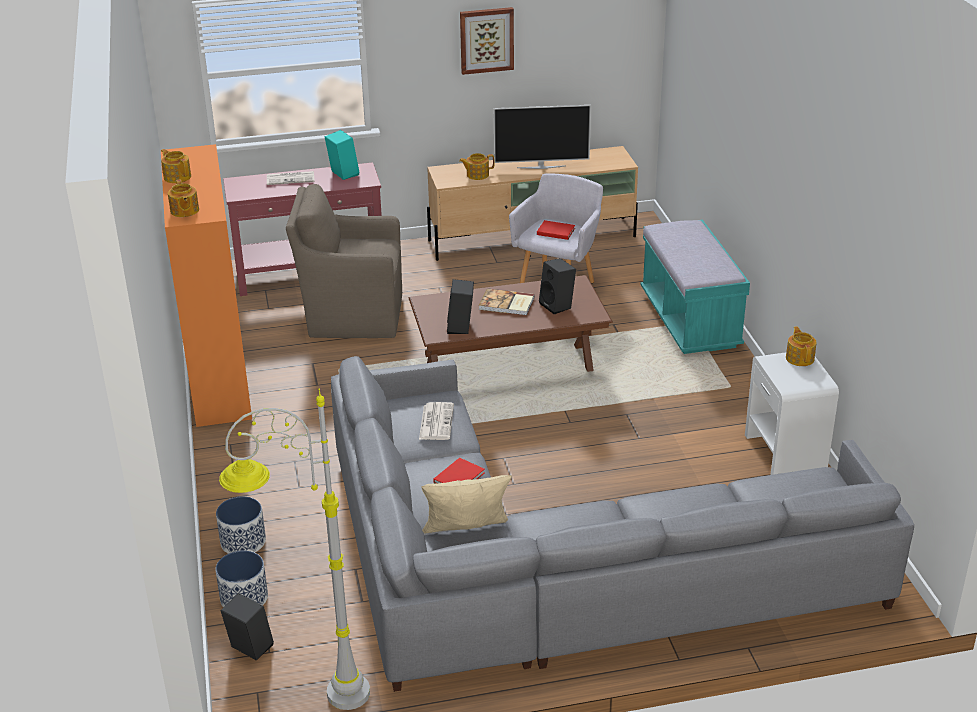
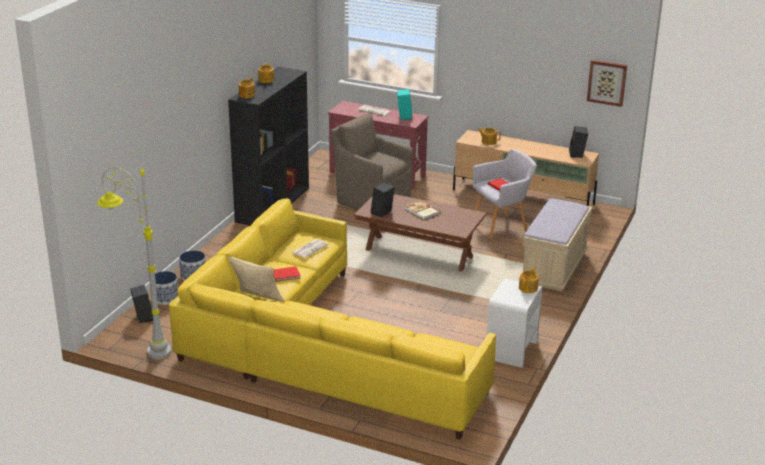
camera: 35 degrees right, 5 degrees down
orange bookcase [161,144,252,427] -> black bookcase [228,66,309,226]
grey sofa [331,356,914,692] -> yellow sofa [169,199,496,440]
picture [460,7,514,75] -> picture moved to [587,60,627,107]
television [494,105,591,169] -> none
black speaker [539,258,576,314] -> black speaker moved to [569,126,588,158]
turquoise bench [640,220,750,354] -> beige bench [523,198,592,291]

